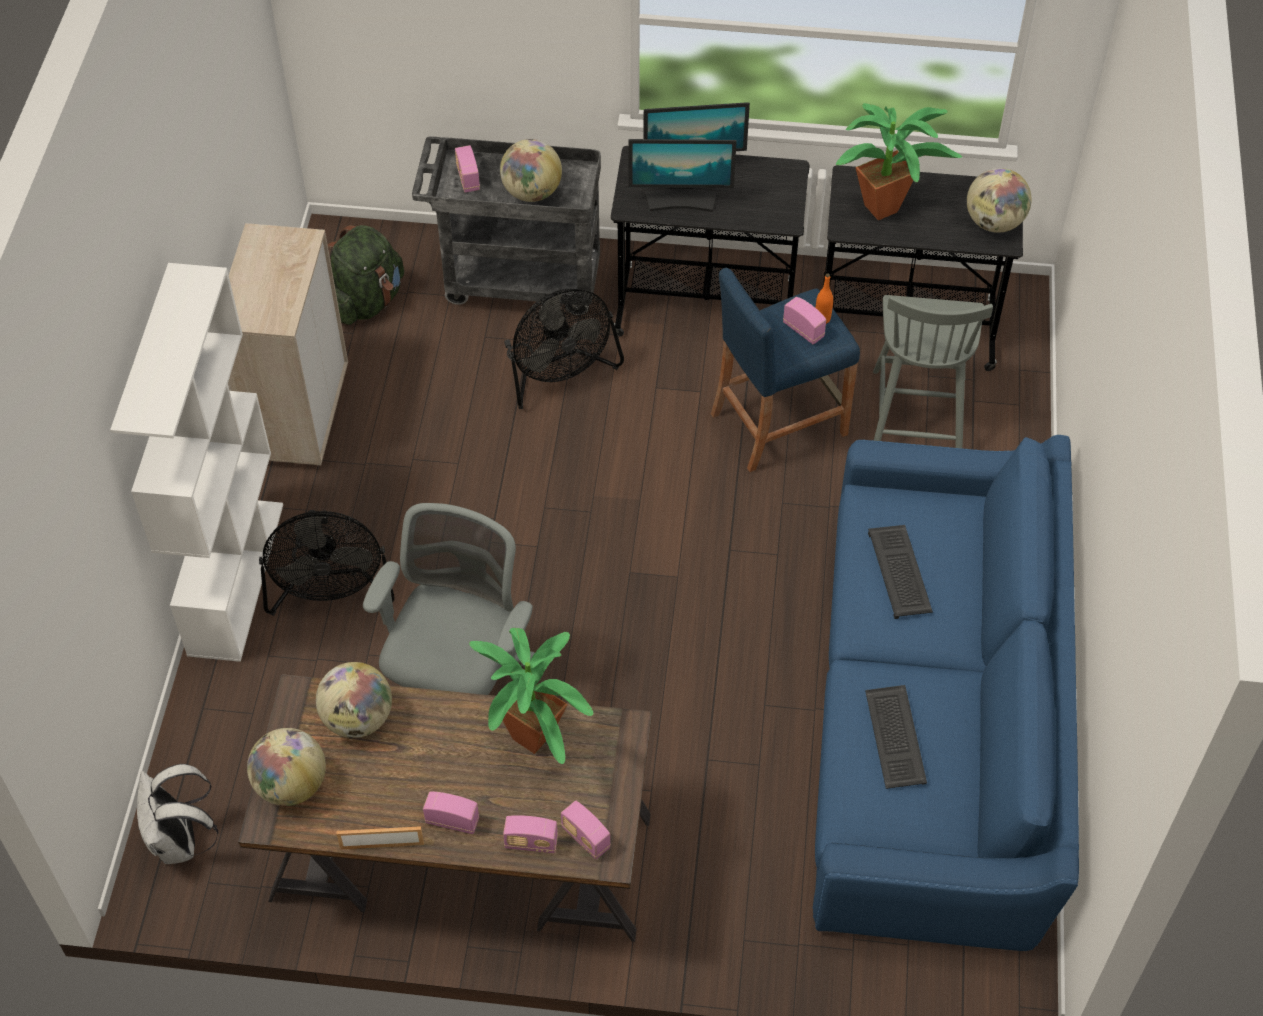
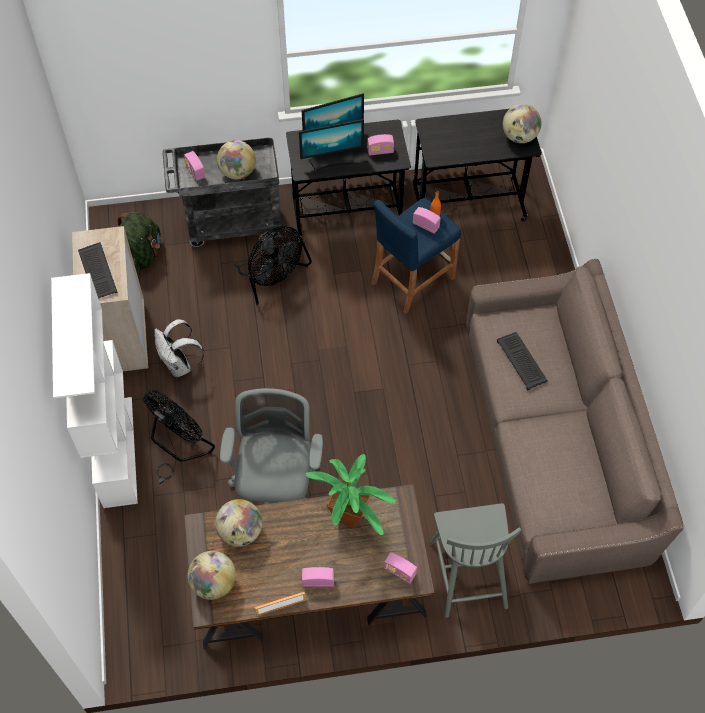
camera: 15 degrees left, 5 degrees up
white backpack [137,764,219,864] -> white backpack moved to [154,319,204,377]
black fan [259,510,395,616] -> black fan turned 120 degrees counterclockwise [143,390,215,484]
radio [503,815,558,853] -> radio moved to [367,134,394,156]
blue sofa [813,435,1079,951] -> brown sofa [466,259,684,584]
potted plant [836,103,962,220] -> none
keyboard [865,685,927,789] -> keyboard moved to [78,242,118,299]
grey chair [873,295,993,449] -> grey chair moved to [429,503,521,618]

